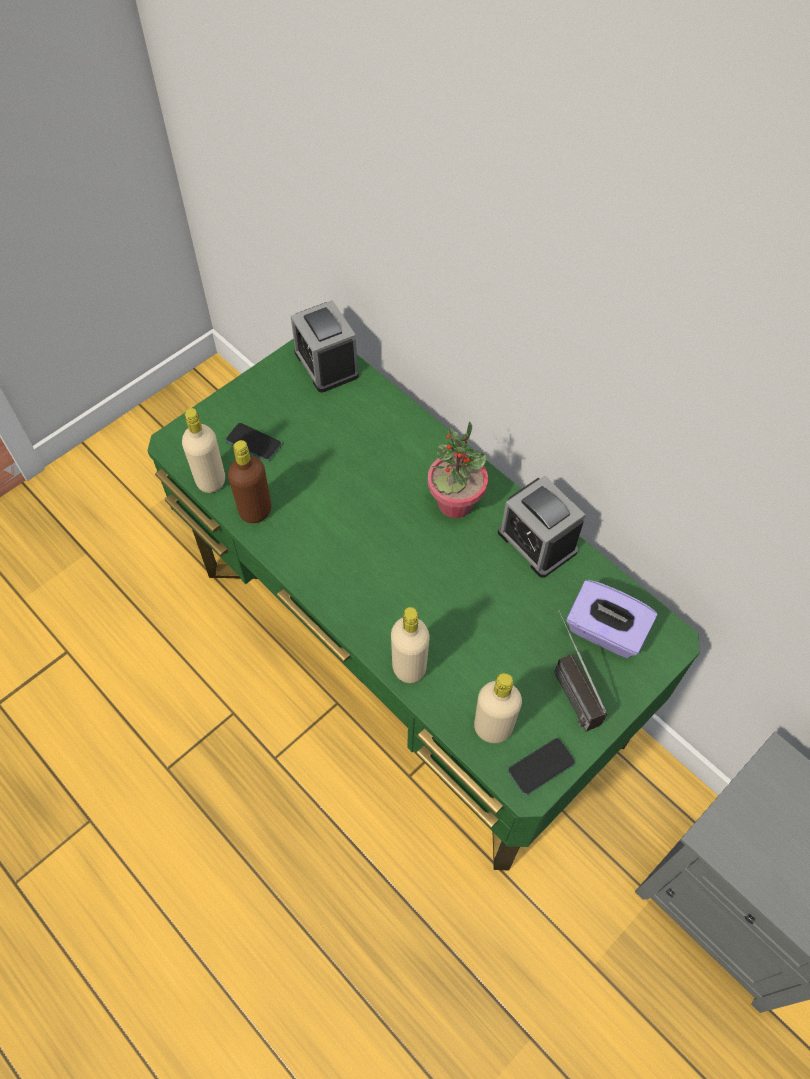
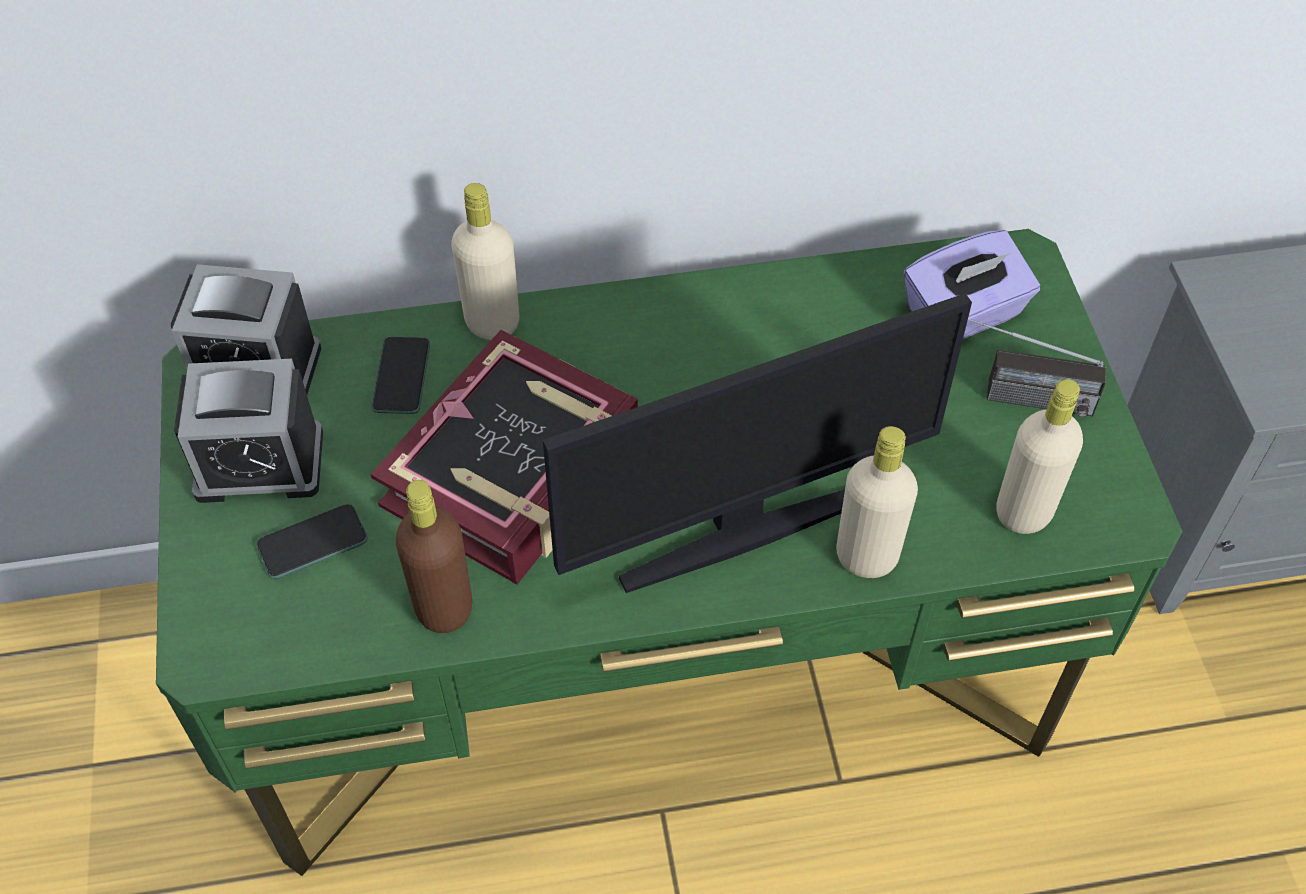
camera: 55 degrees left, 5 degrees down
beige bottle [182,408,225,493] -> beige bottle moved to [451,183,519,340]
potted plant [427,421,488,518] -> none
alarm clock [498,476,585,578] -> alarm clock moved to [174,359,323,503]
phone [507,738,576,795] -> phone moved to [371,337,430,414]
none -> book [370,330,638,585]
none -> monitor [543,293,972,593]

